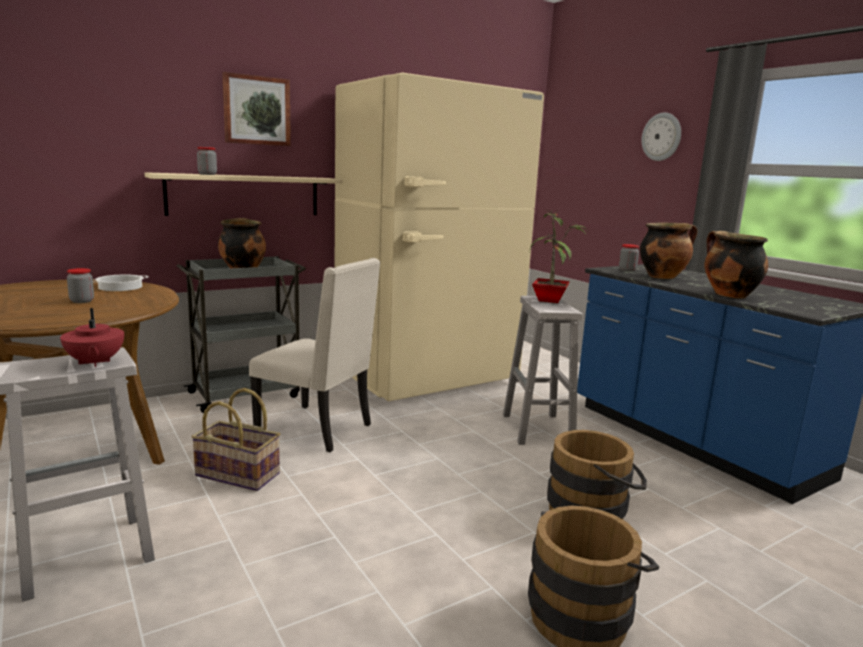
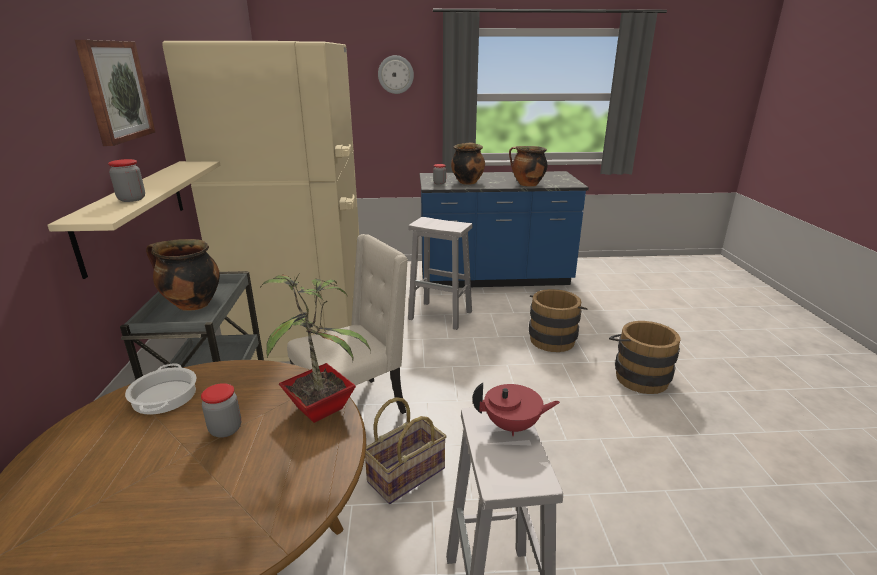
camera: 60 degrees left, 10 degrees up
potted plant [529,210,588,303] -> potted plant moved to [260,273,371,423]

